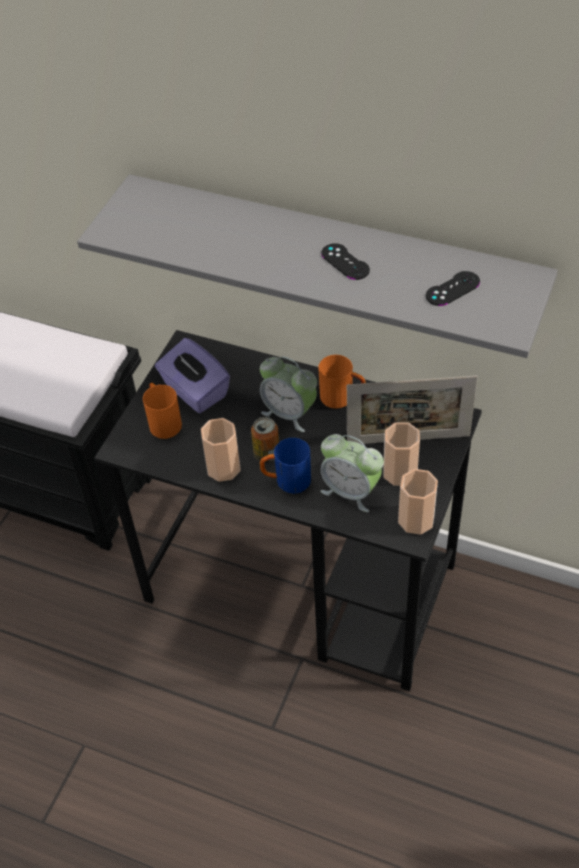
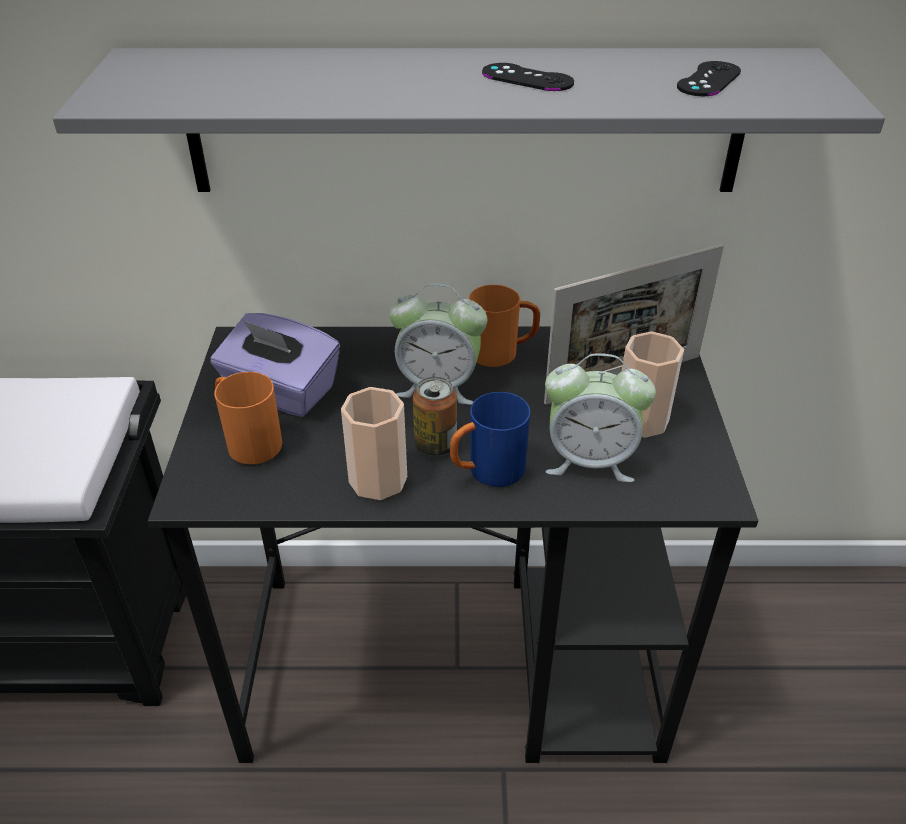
camera: 25 degrees left, 10 degrees down
cup [398,469,438,535] -> none

